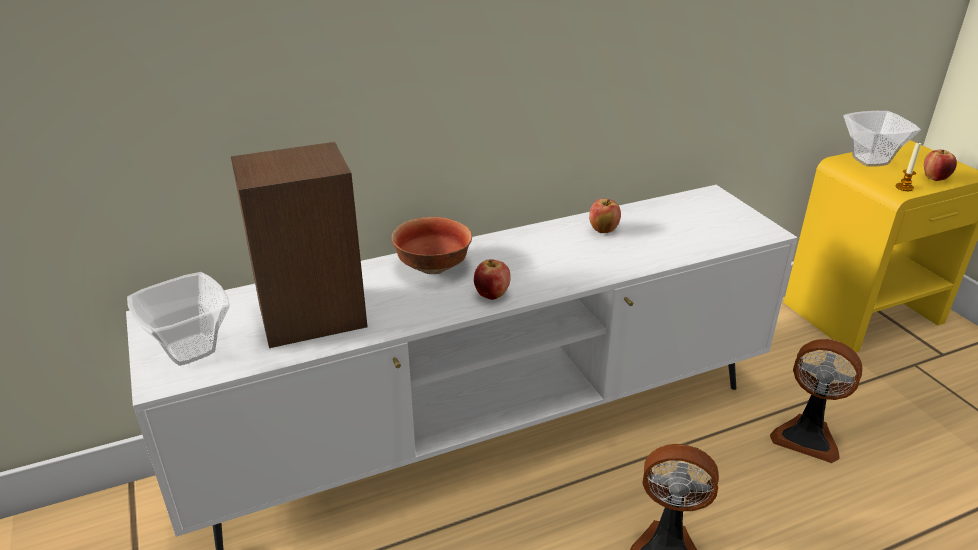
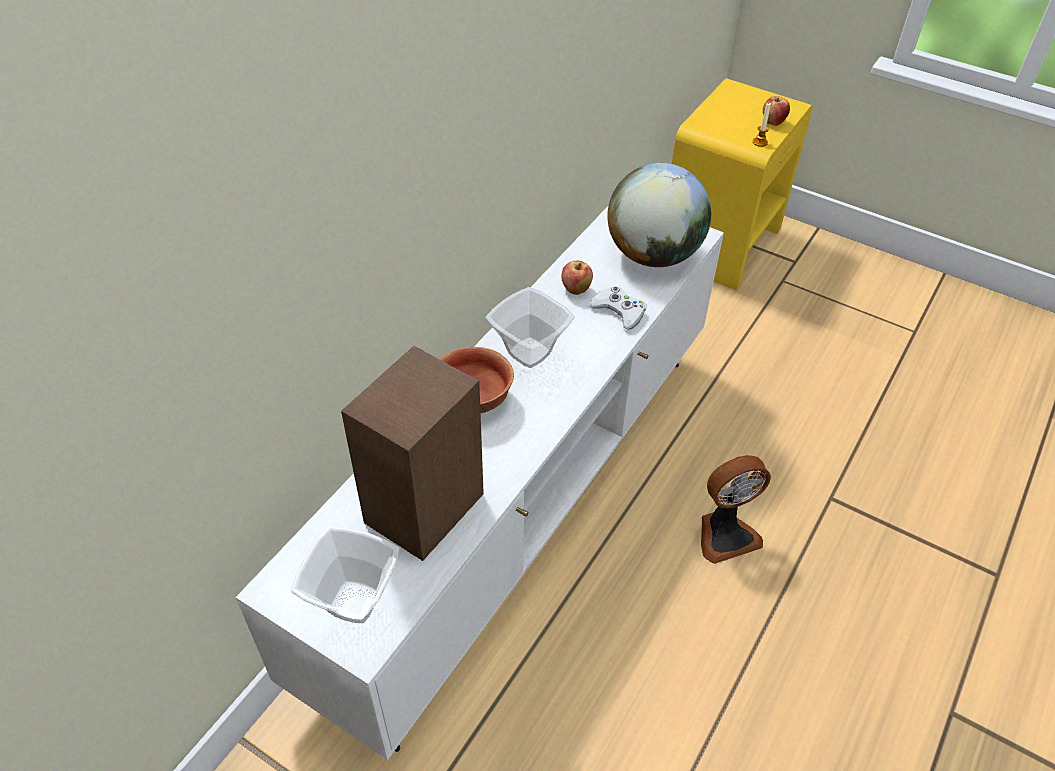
camera: 35 degrees left, 15 degrees up
apple [474,260,511,300] -> none
fan [770,339,862,463] -> none
bowl [843,111,921,167] -> bowl moved to [486,287,575,368]
none -> white game controller [589,286,646,330]
none -> globe [608,163,711,267]

